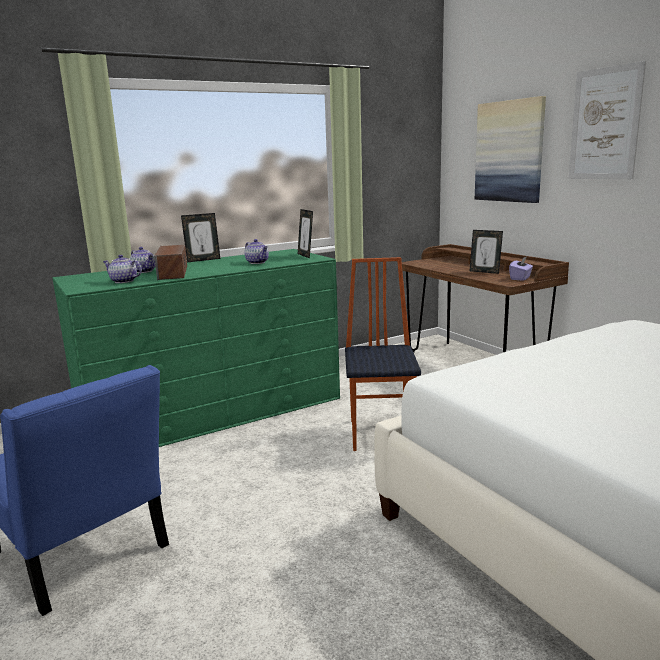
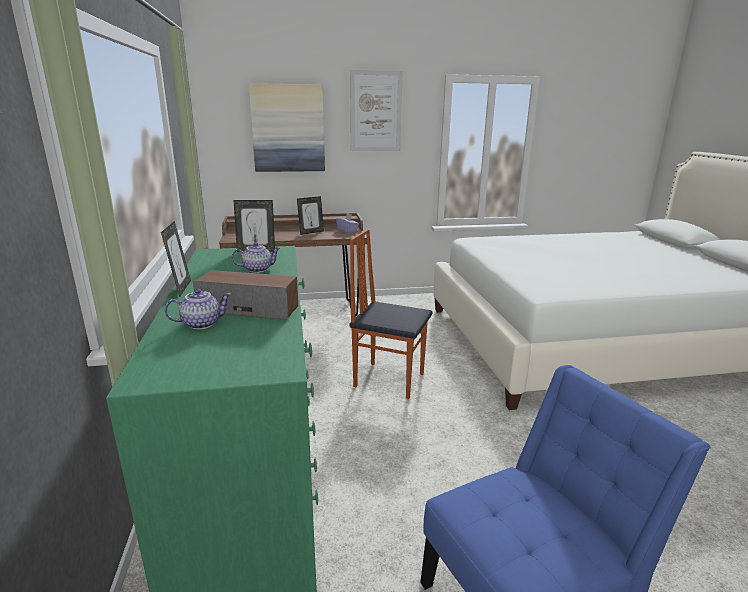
camera: 70 degrees left, 5 degrees up
teapot [102,255,142,283] -> none

